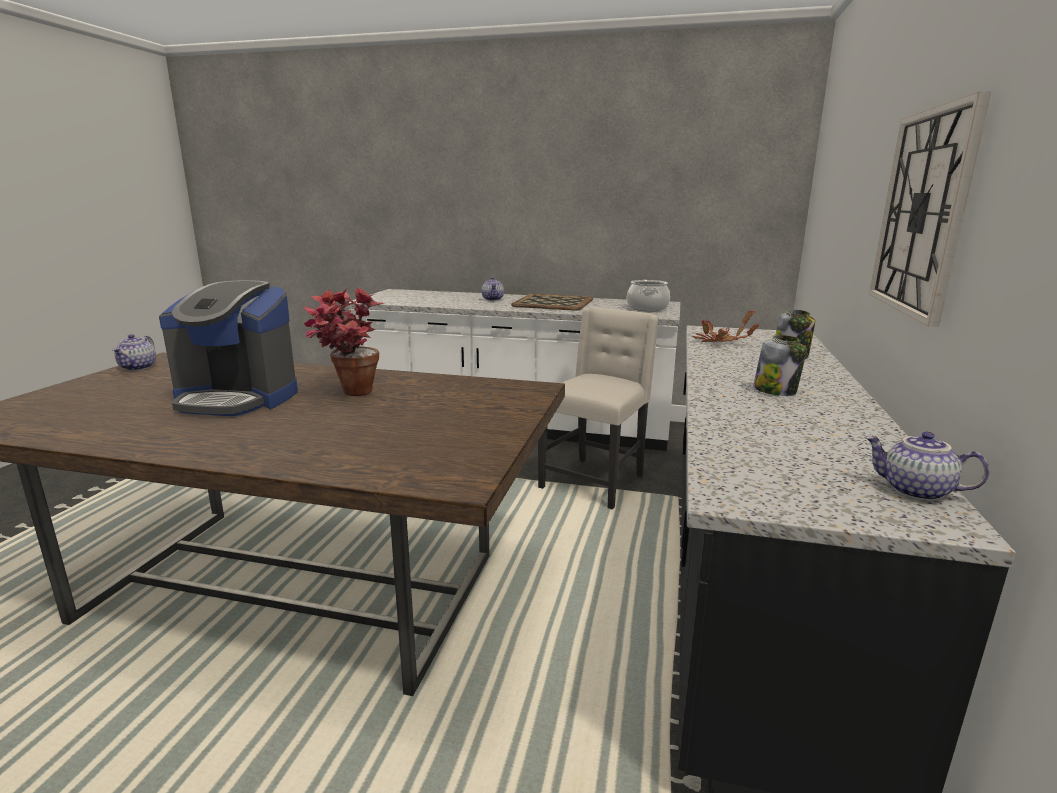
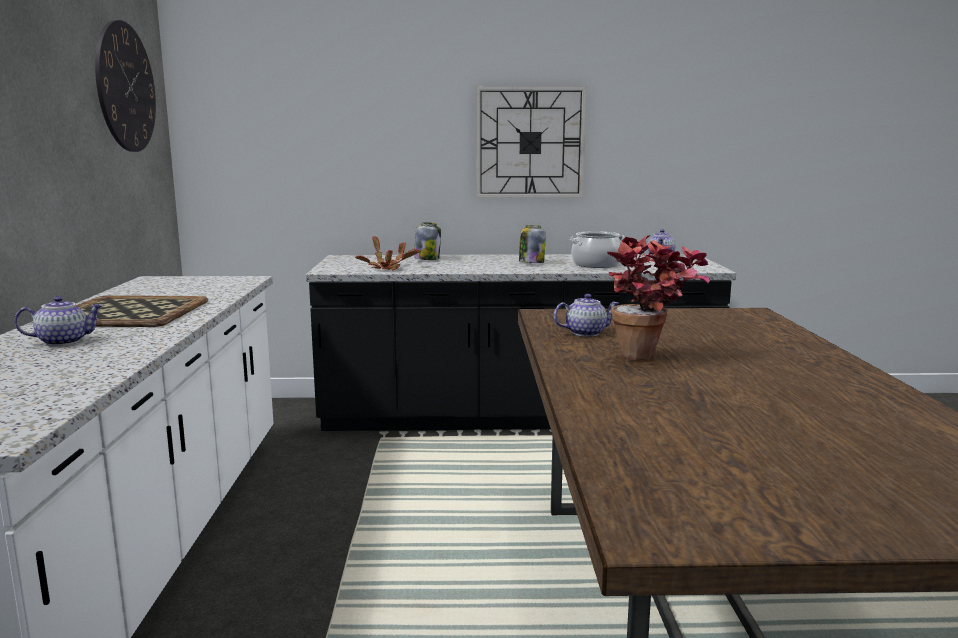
camera: 105 degrees left, 5 degrees down
teapot [112,334,156,371] -> teapot moved to [554,294,619,337]
coffee machine [159,280,298,416] -> none
beige chair [538,307,659,510] -> none
cooking pot [627,280,670,311] -> cooking pot moved to [570,231,625,268]
none -> wall clock [95,20,156,152]

